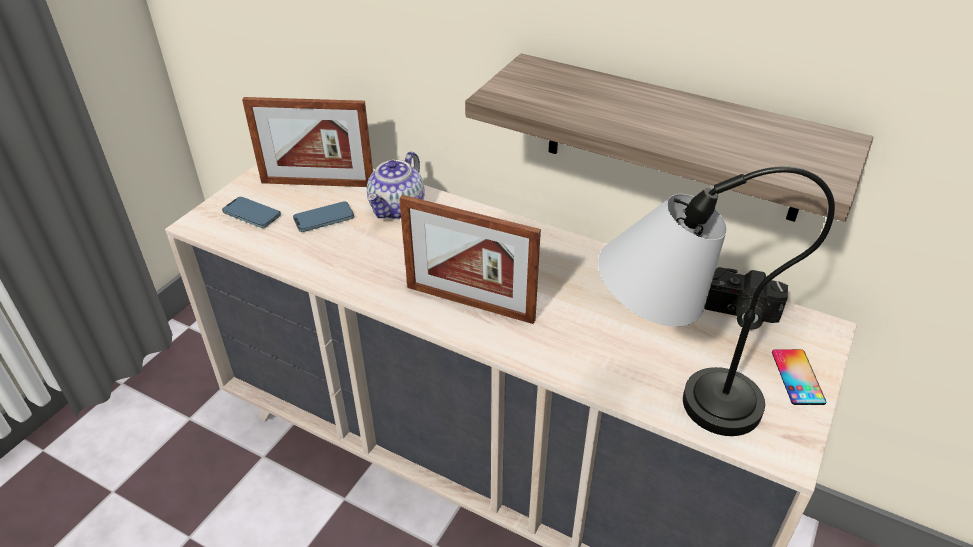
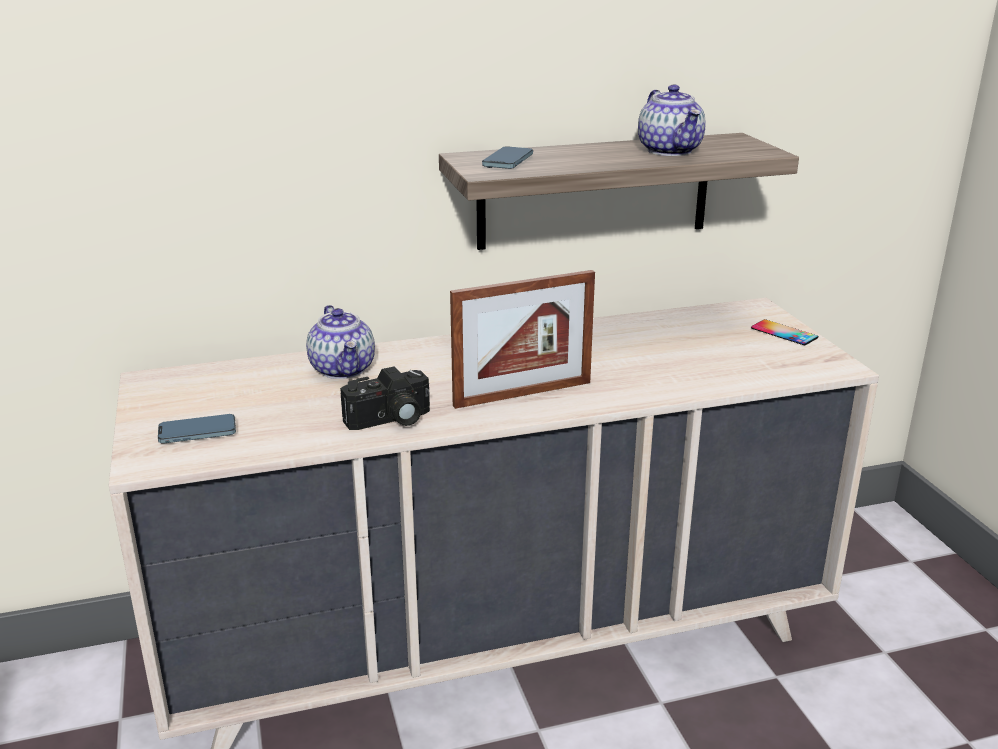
camera: 45 degrees left, 15 degrees down
picture frame [242,97,373,187] -> none
phone [293,202,354,232] -> phone moved to [482,146,533,169]
table lamp [598,166,835,436] -> none
camera [704,267,788,330] -> camera moved to [340,367,430,430]
none -> teapot [638,85,706,156]

